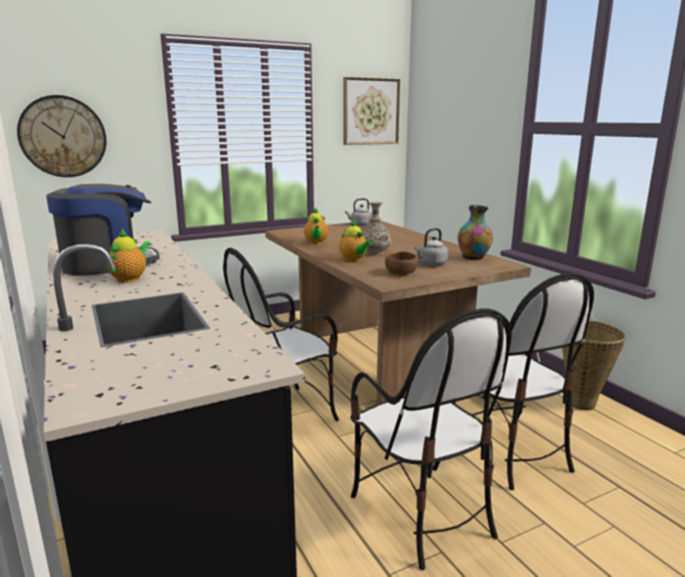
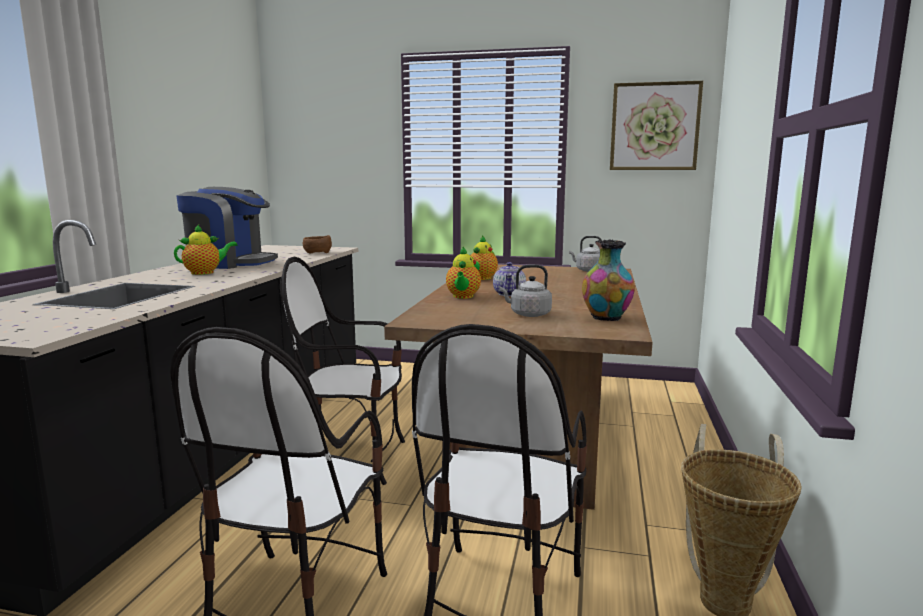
camera: 40 degrees right, 5 degrees down
wall clock [17,95,106,177] -> none
vase [362,202,391,255] -> teapot [493,262,526,296]
brown bowl [385,251,418,276] -> brown bowl moved to [303,235,332,253]

